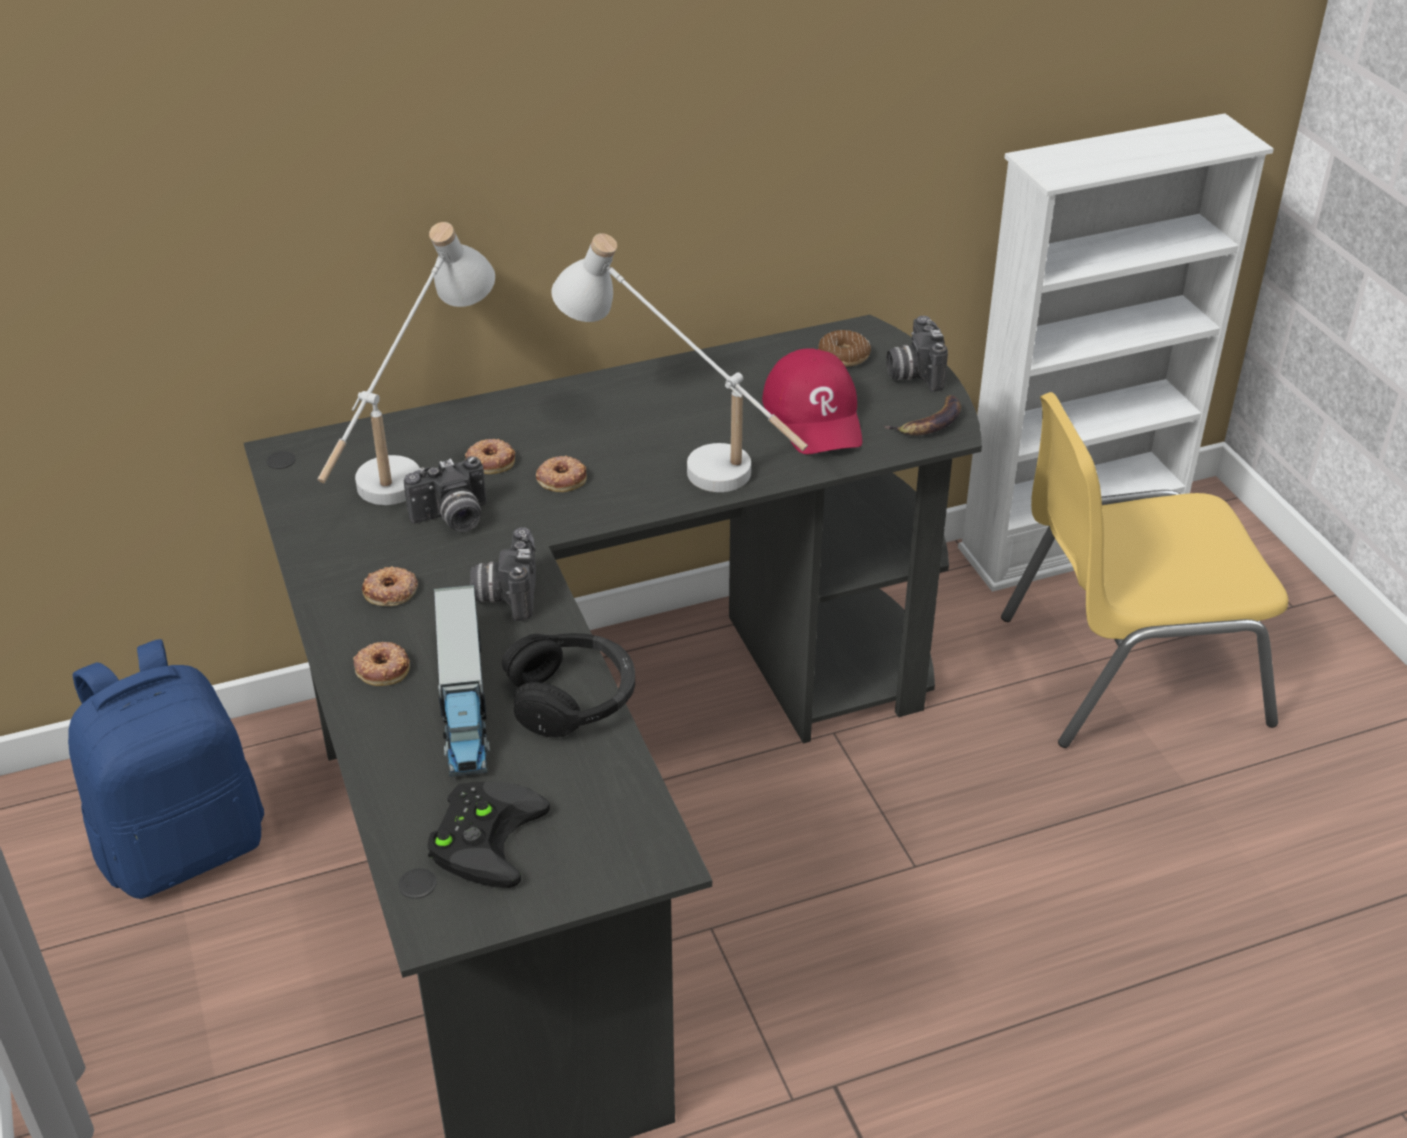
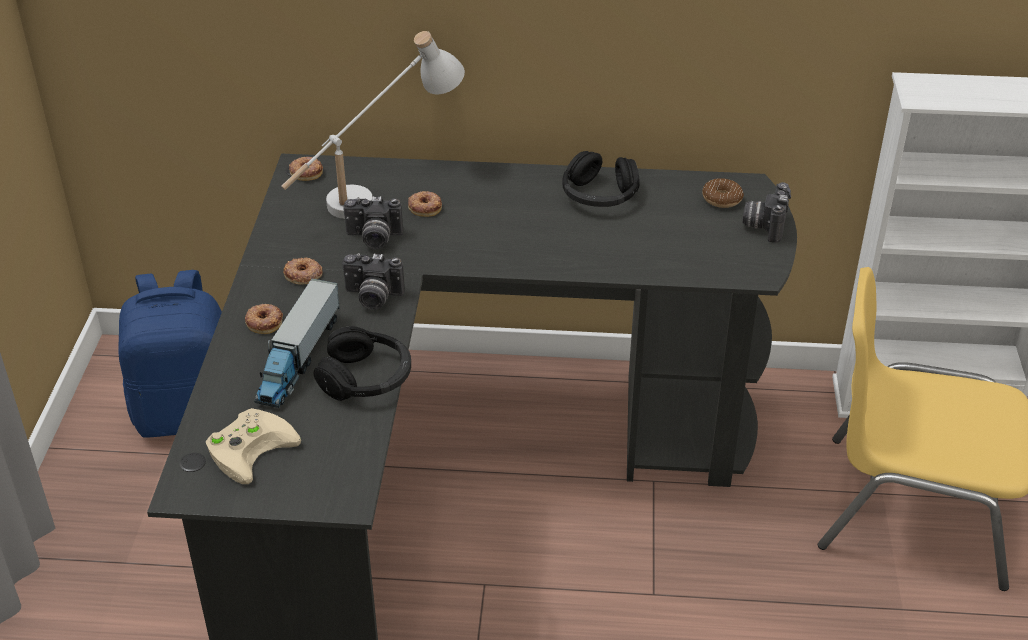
camera: 25 degrees right, 0 degrees up
black game controller [428,782,550,888] -> beige game controller [206,408,301,484]
camera [470,527,536,621] -> camera turned 105 degrees counterclockwise [342,253,405,310]
donut [536,455,587,492] -> donut moved to [289,157,323,181]
white table lamp [551,233,808,492] -> none
red cap [762,348,862,454] -> none
banana [884,395,961,436] -> none
none -> black headphones [562,151,640,207]

